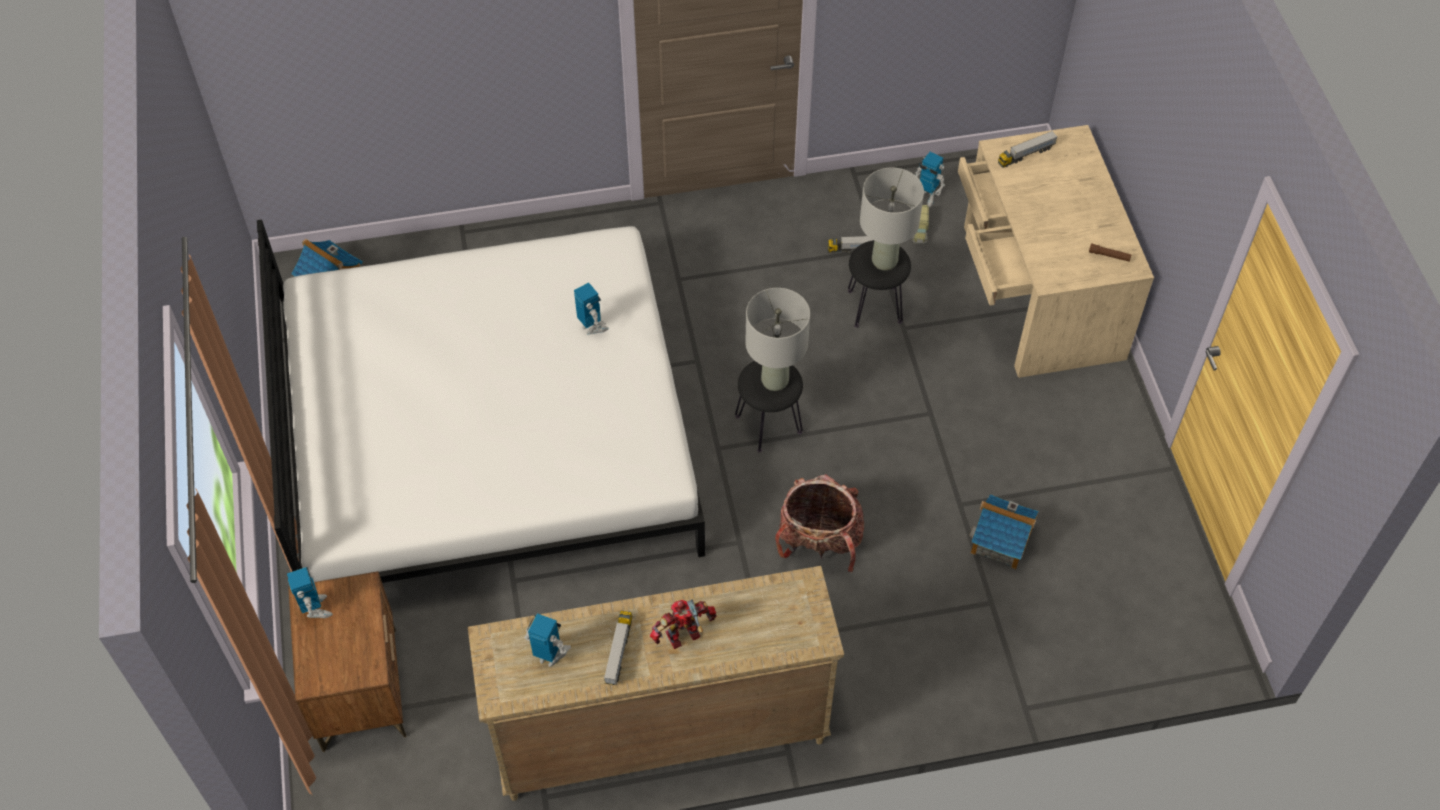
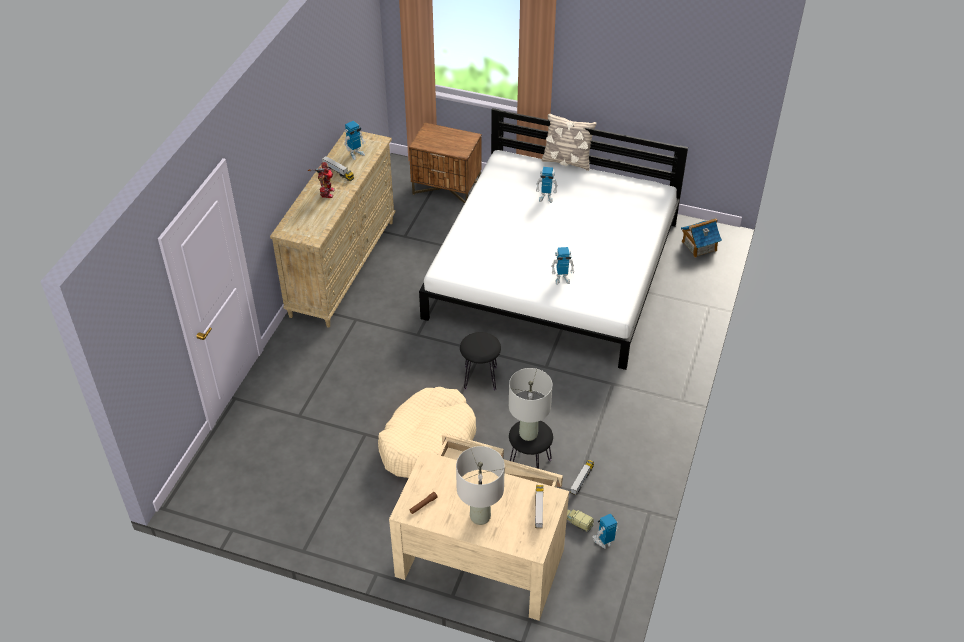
camera: 120 degrees right, 10 degrees down
toy robot [287,567,333,618] -> toy robot moved to [536,167,558,203]
grey table lamp [745,288,810,391] -> grey table lamp moved to [456,446,505,525]
backpack [775,474,864,572] -> none
toy house [969,494,1038,569] -> none
none -> beige dog bed [378,387,476,478]
none -> beige pillow [541,114,596,171]

